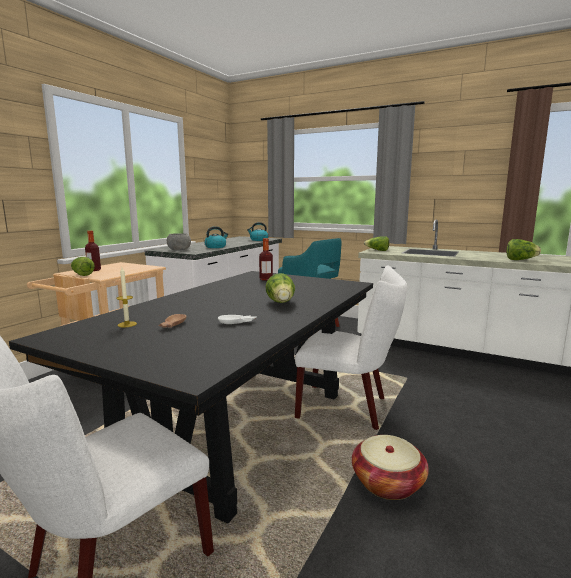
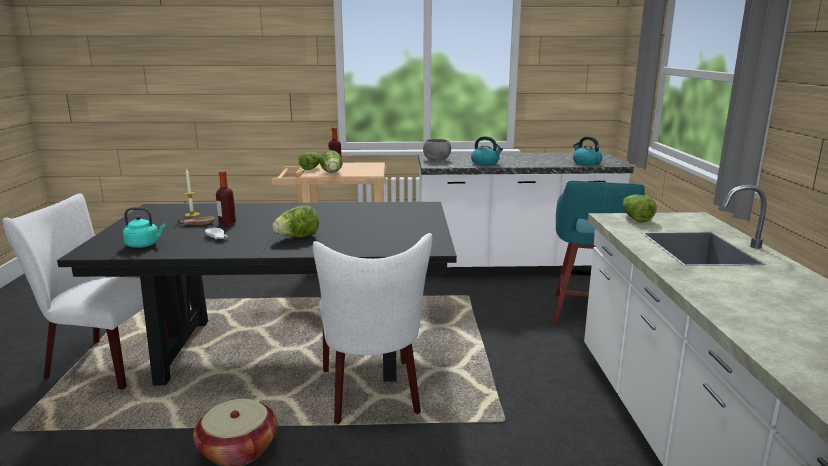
camera: 60 degrees right, 5 degrees up
bottle [259,238,273,281] -> bottle moved to [216,171,236,226]
lettuce [506,239,541,260] -> lettuce moved to [320,150,343,173]
none -> turquoise kettle [123,207,166,248]

